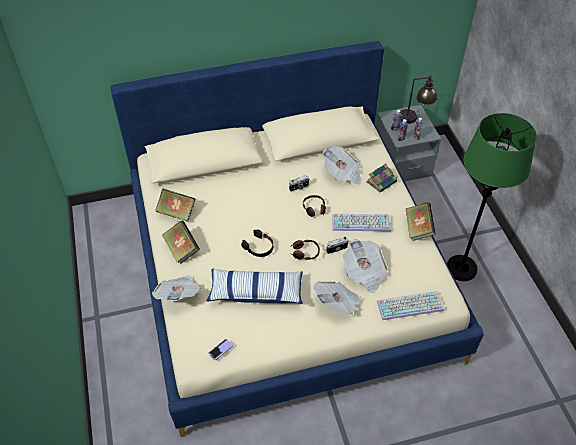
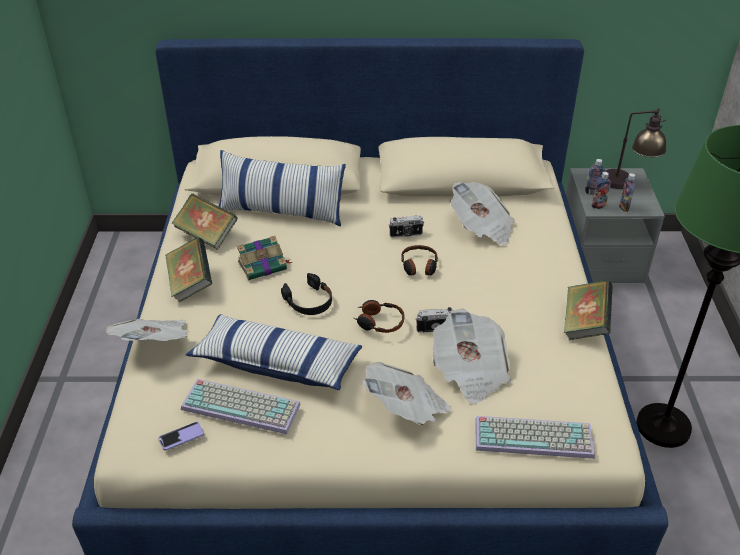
camera: 15 degrees right, 10 degrees down
keyboard [332,214,391,231] -> keyboard moved to [181,379,301,434]
book [366,163,397,193] -> book moved to [237,236,292,280]
none -> pillow [218,150,346,226]

